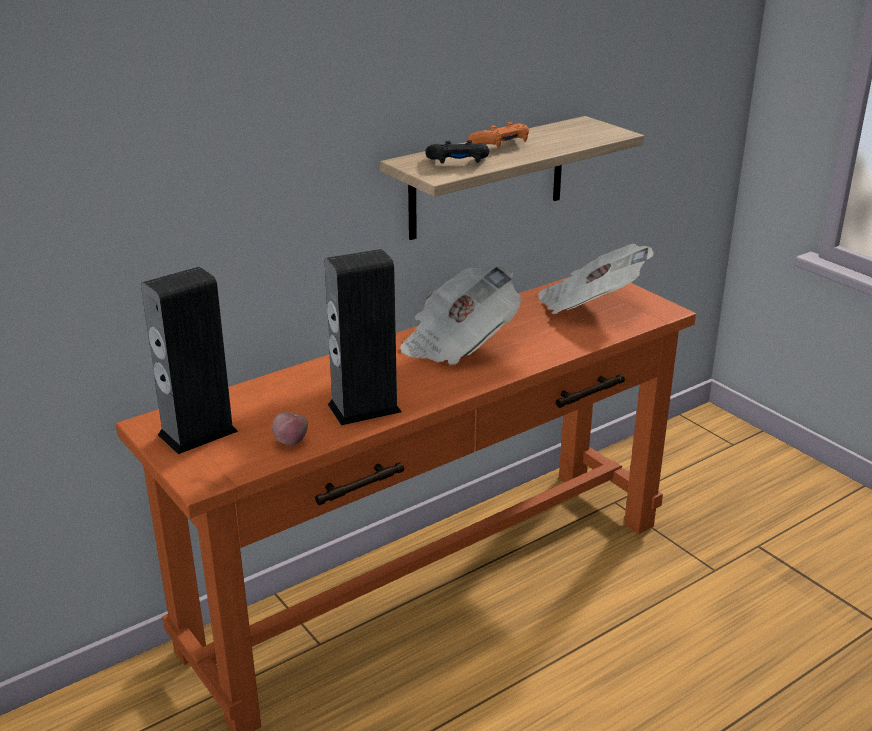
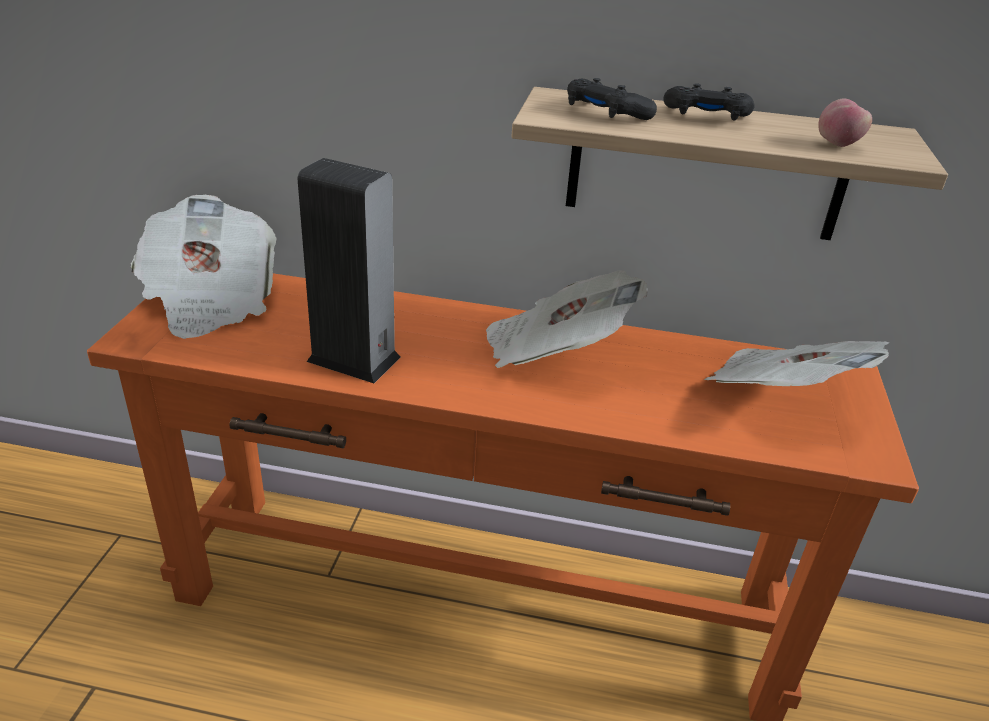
camera: 45 degrees right, 5 degrees up
speaker [141,267,238,454] -> newspaper [131,195,277,339]
apple [272,412,308,445] -> apple moved to [818,98,872,147]
orange game controller [468,122,529,148] -> black game controller [663,83,755,121]

